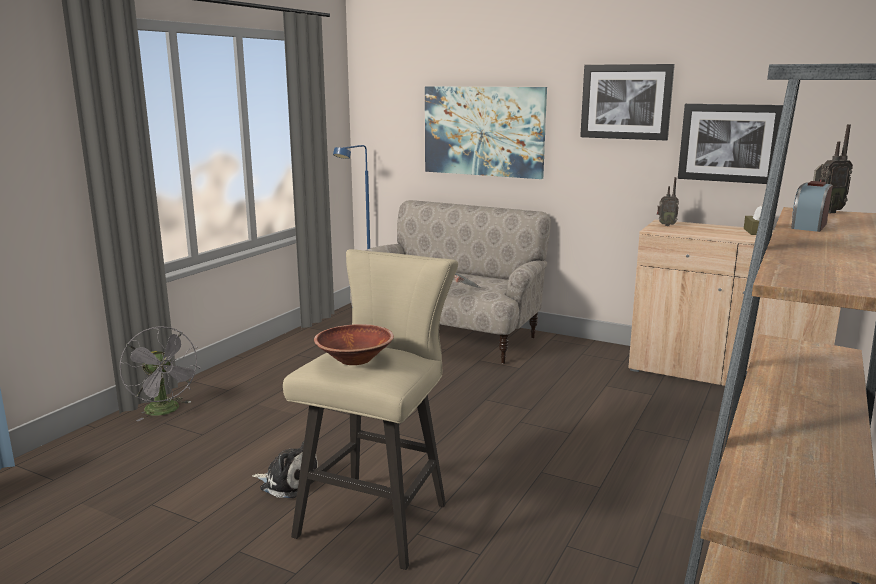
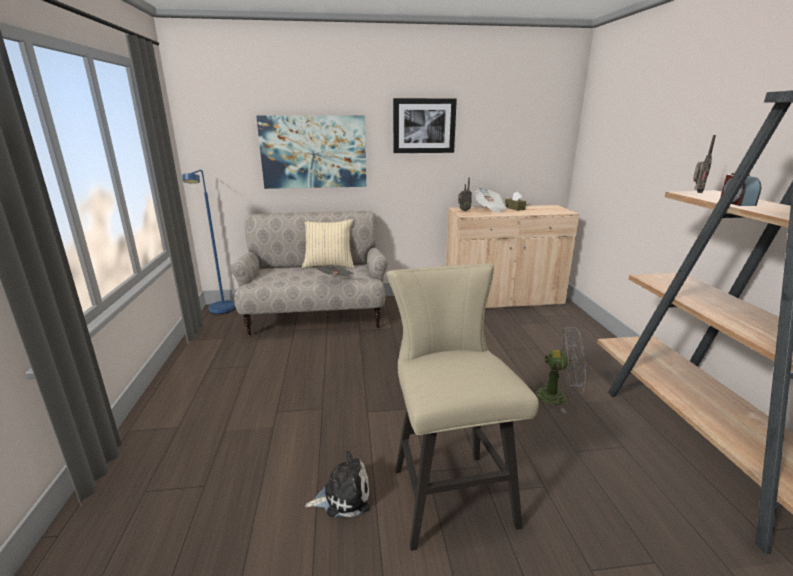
camera: 35 degrees left, 5 degrees up
grey fan [120,327,201,421] -> grey fan moved to [529,327,586,413]
brown bowl [314,324,394,365] -> none
picture [678,104,783,184] -> none
none -> beige pillow [302,219,354,268]
none -> newspaper [474,188,507,213]

